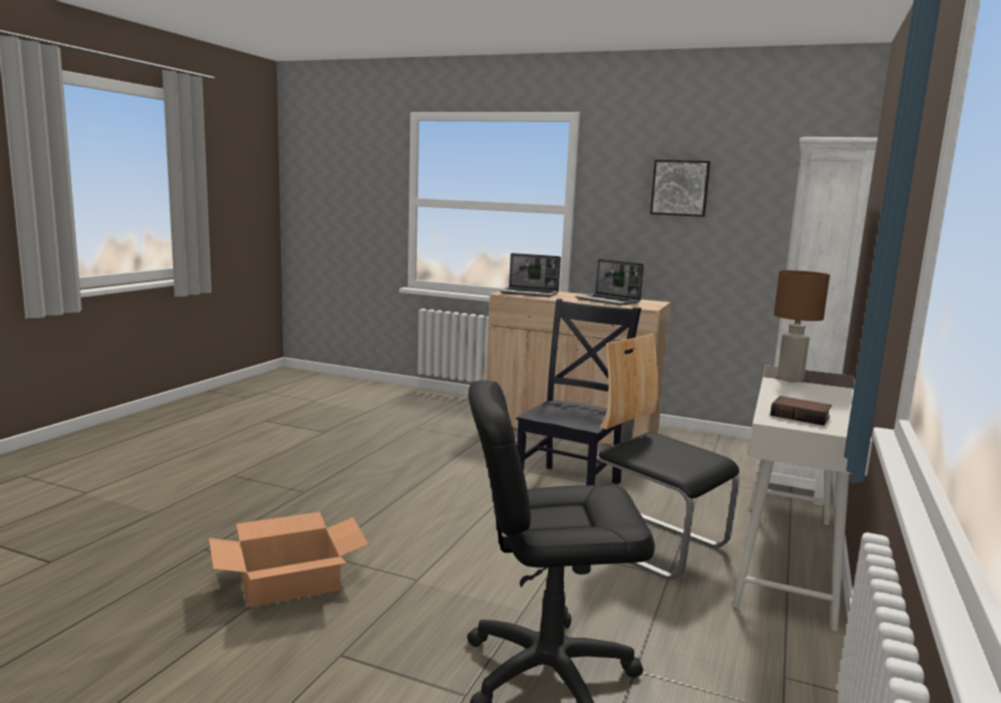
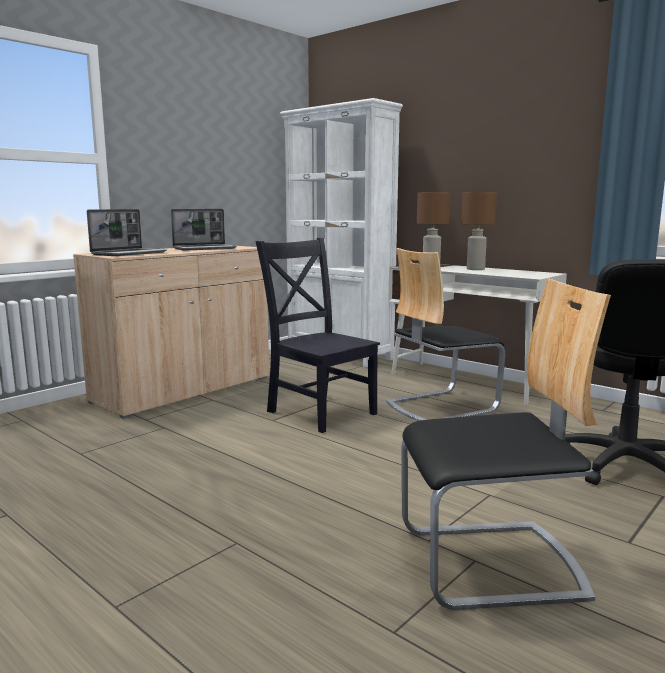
camera: 70 degrees left, 0 degrees up
cardboard box [209,512,368,607] -> chair [401,278,611,610]
picture [650,160,711,217] -> none
book [771,396,832,426] -> none
none -> brown table lamp [461,192,497,270]

